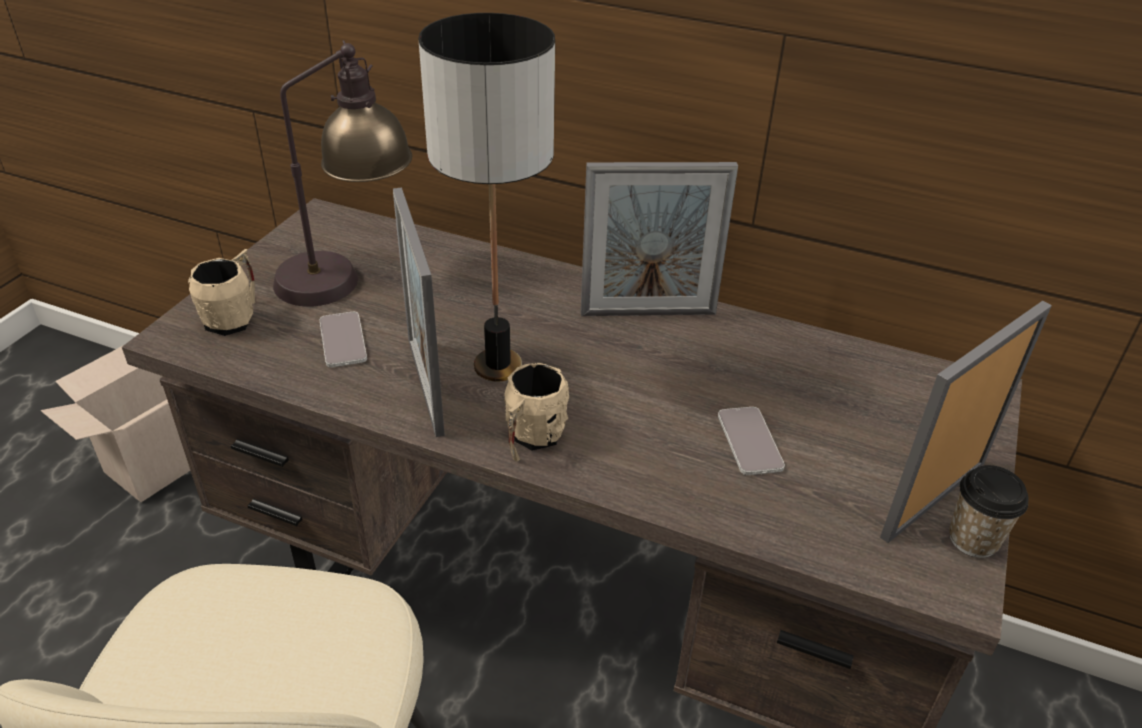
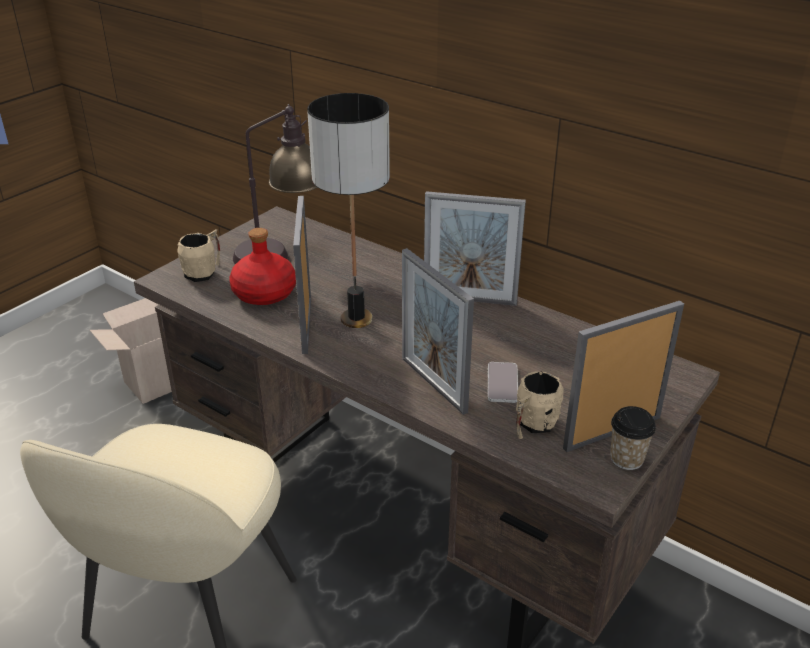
camera: 15 degrees right, 5 degrees down
phone [320,312,367,367] -> red bottle [229,228,296,305]
beige mug [504,363,569,461] -> beige mug moved to [516,372,564,439]
none -> picture frame [402,248,474,415]

